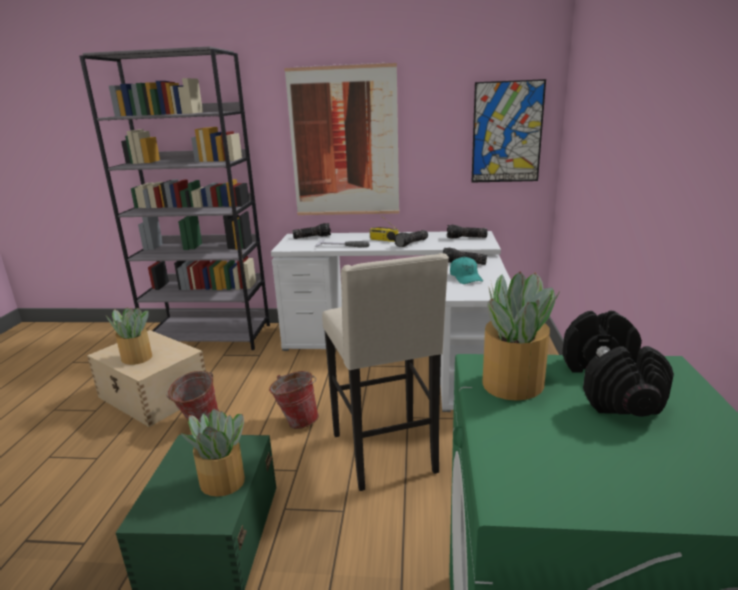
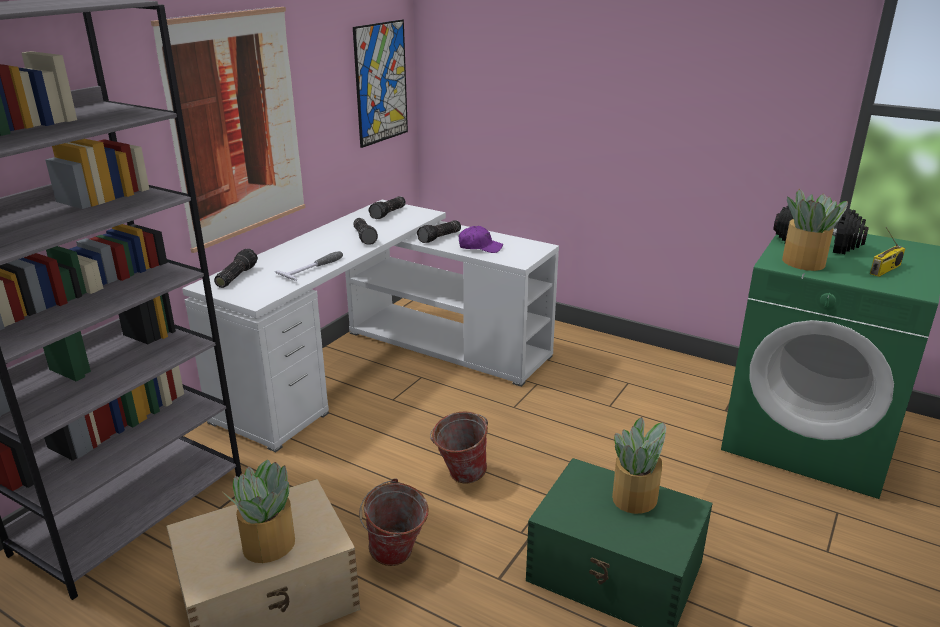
camera: 65 degrees left, 5 degrees up
beige stool [322,253,449,491] -> none
radio [370,213,398,242] -> radio moved to [870,227,905,277]
turquoise cap [450,257,483,284] -> purple cap [459,226,503,253]

